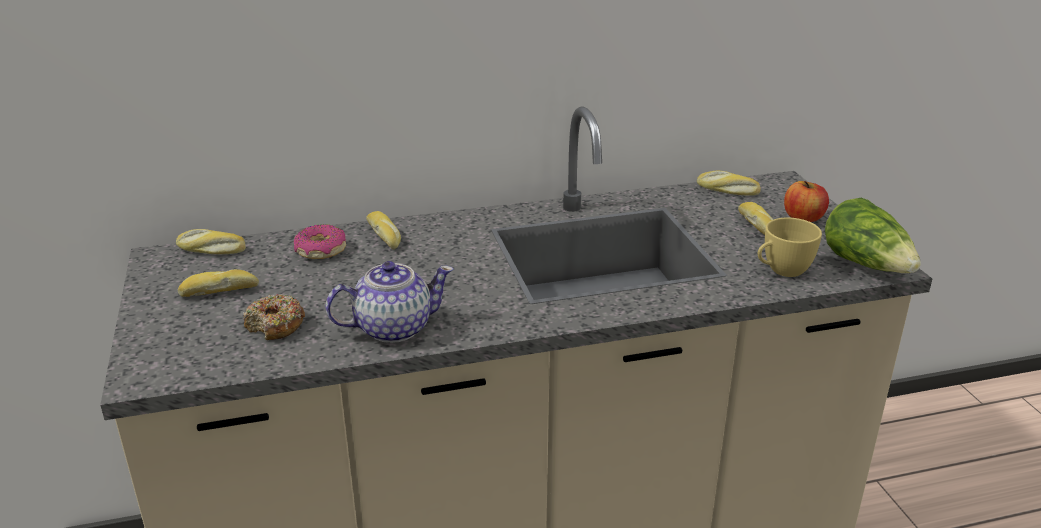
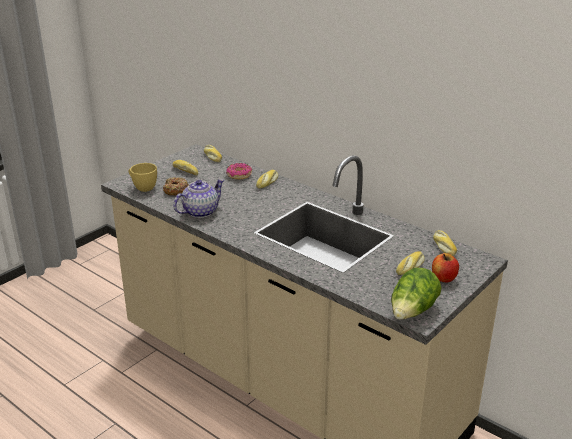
camera: 55 degrees right, 0 degrees up
teapot [325,261,454,343] -> teapot turned 75 degrees counterclockwise [174,179,224,218]
yellow cup [758,218,822,277] -> yellow cup moved to [129,163,157,192]

